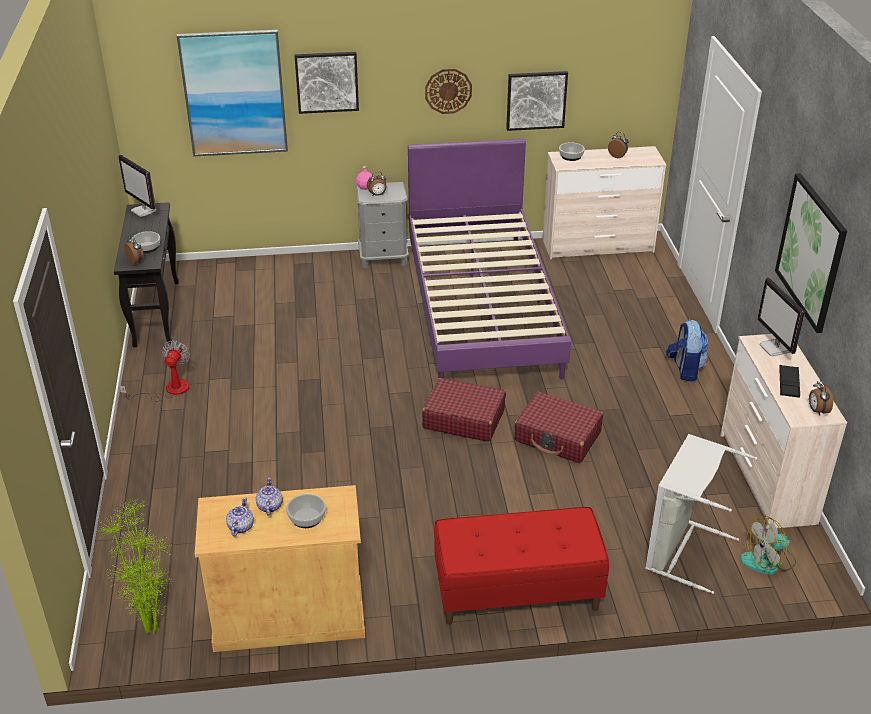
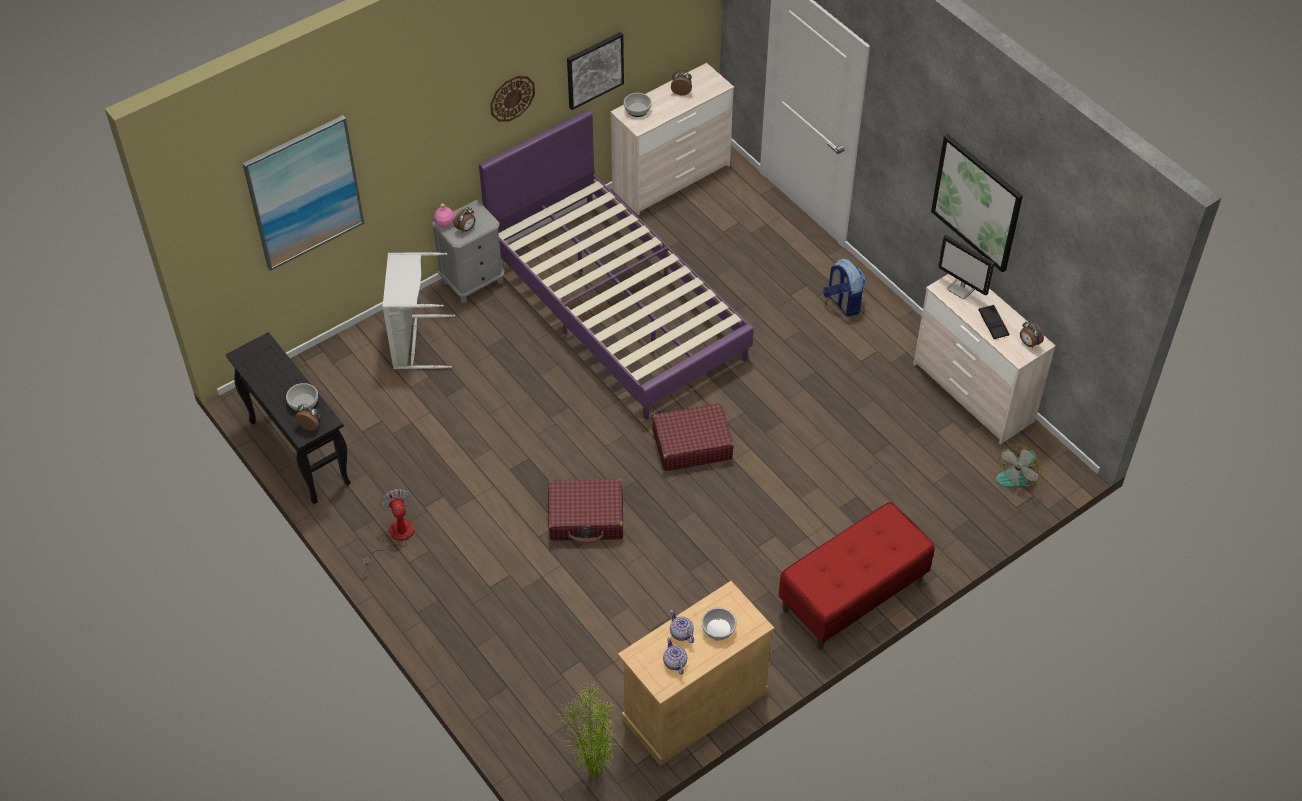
camera: 30 degrees left, 15 degrees up
monitor [119,155,156,217] -> none
picture [294,52,359,114] -> none
red suitcase [514,391,603,463] -> red suitcase moved to [548,479,623,544]
grey laundry basket [645,434,758,594] -> grey laundry basket moved to [383,252,455,369]

